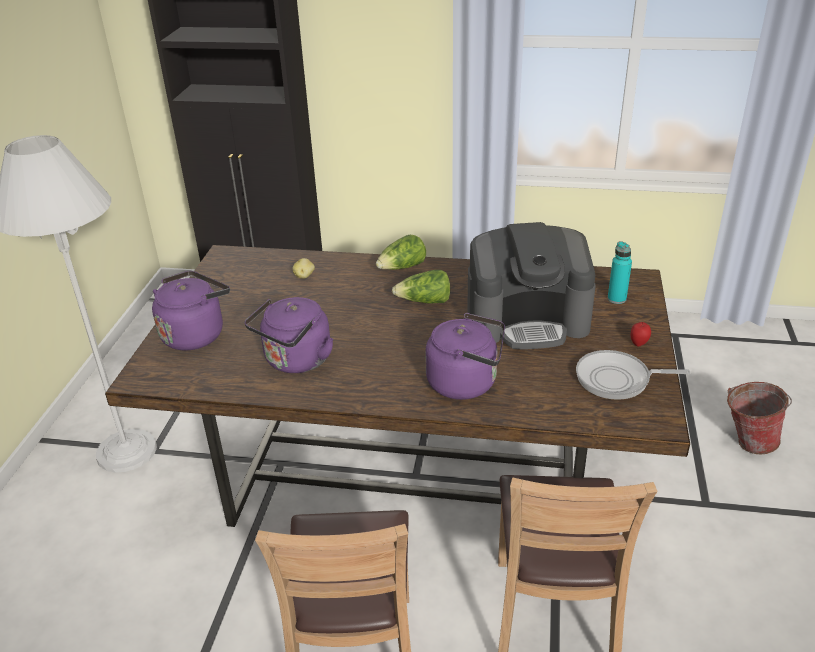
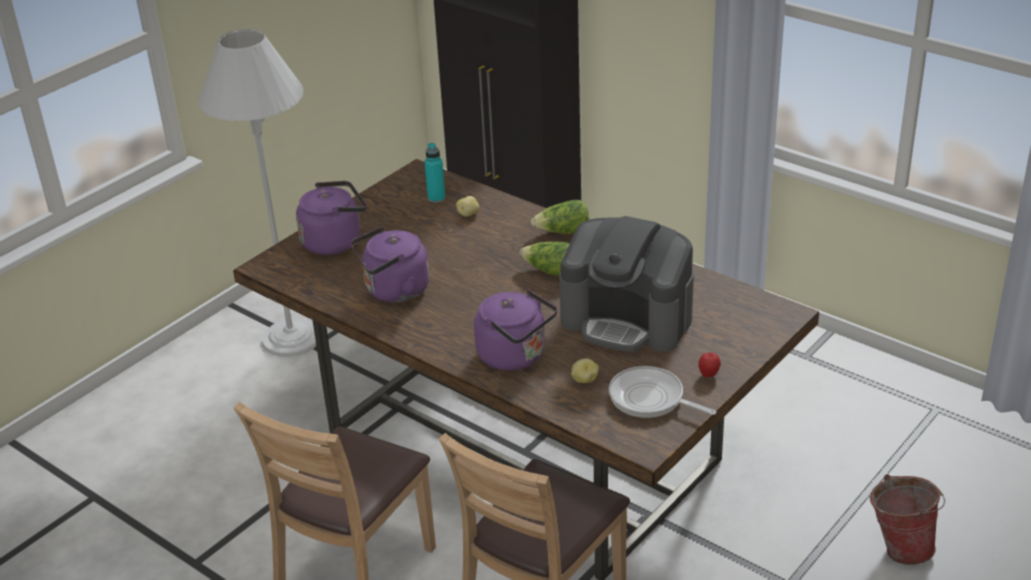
camera: 30 degrees right, 0 degrees up
turquoise bottle [608,241,632,304] -> turquoise bottle moved to [425,143,445,203]
none -> potato [571,358,599,383]

